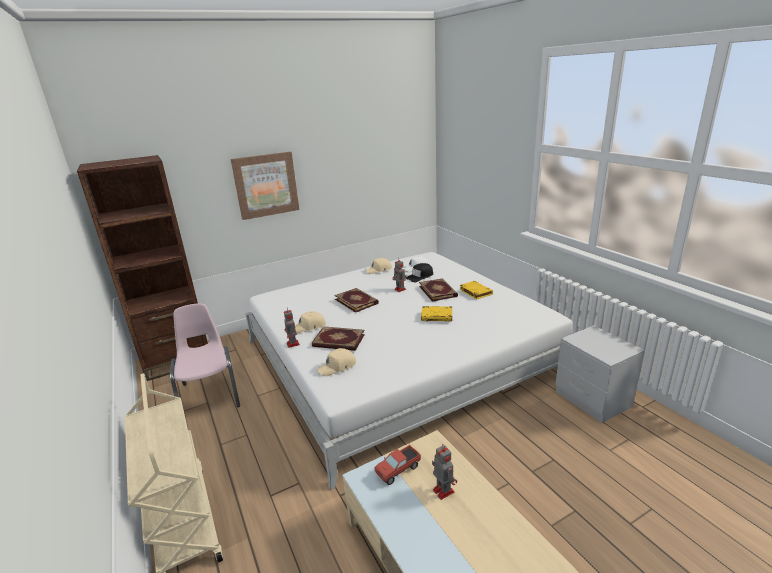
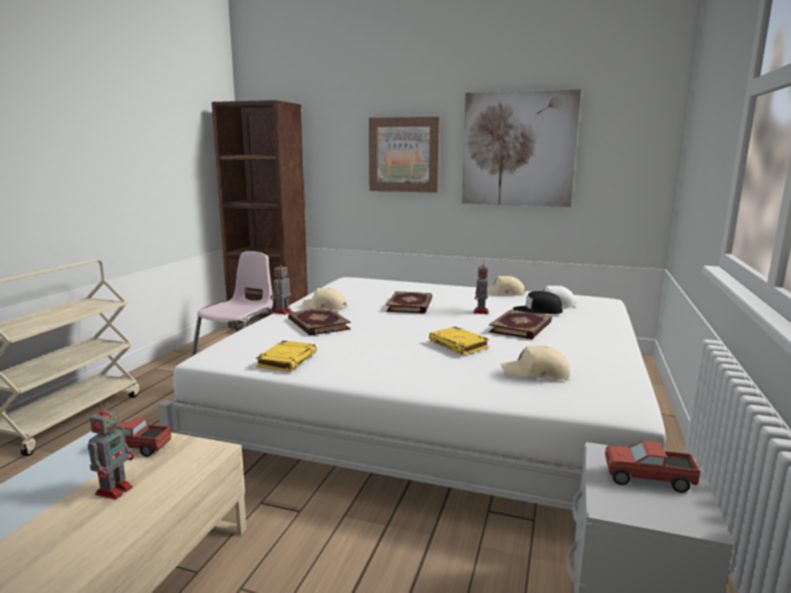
camera: 45 degrees right, 10 degrees down
beige cap [317,348,356,376] -> beige cap moved to [501,345,570,380]
yellow book [459,281,493,299] -> yellow book moved to [256,341,316,372]
none -> picture [462,89,581,207]
none -> toy truck [605,441,700,493]

